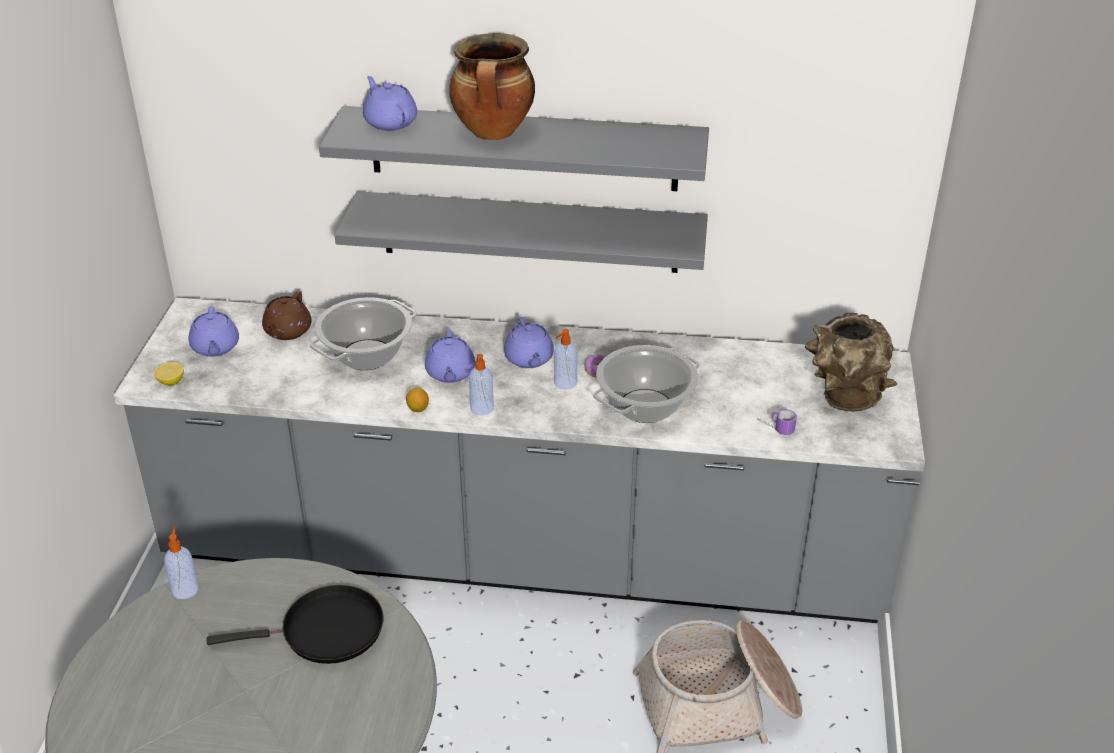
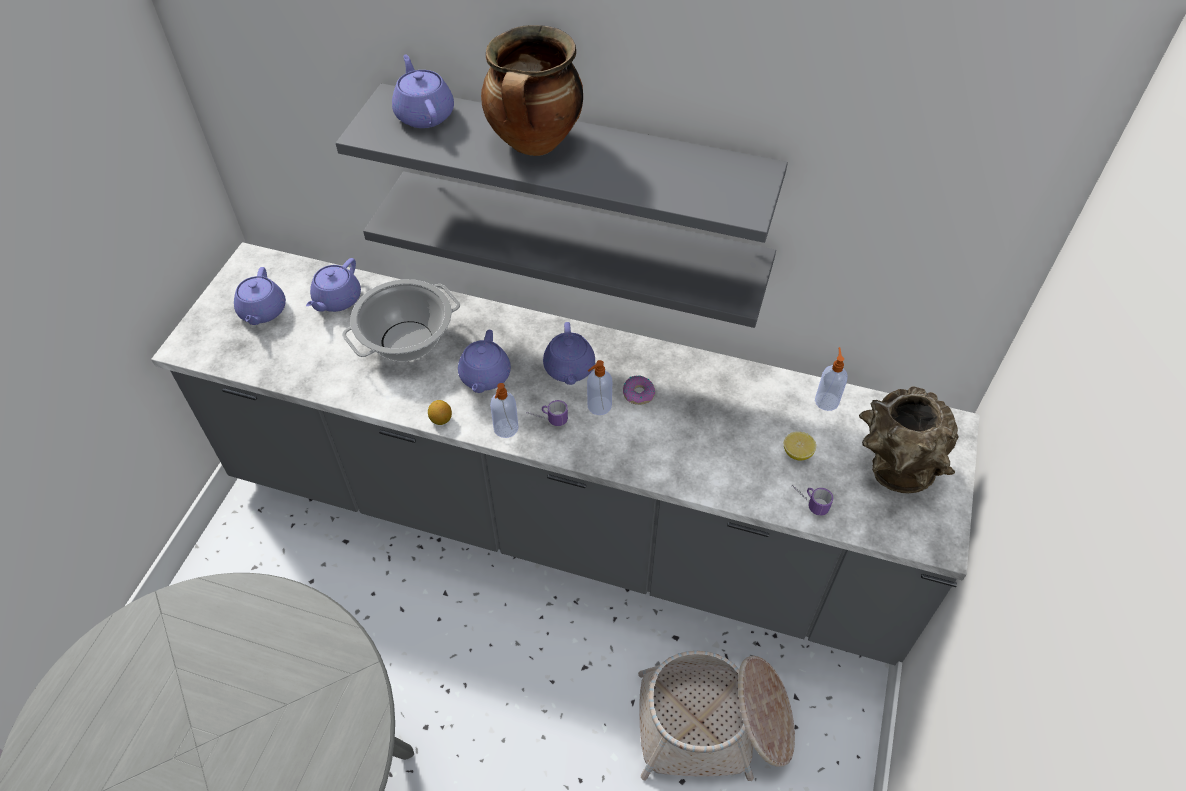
camera: 10 degrees right, 15 degrees up
lemon [154,362,184,385] -> lemon moved to [784,432,816,461]
soap dispenser [164,526,199,599] -> soap dispenser moved to [815,347,848,411]
black frying pan [207,585,383,664] -> none
brown teapot [262,291,311,340] -> purple teapot [306,258,361,312]
cooking pot [593,345,700,423] -> none
none -> mug [526,400,568,426]

